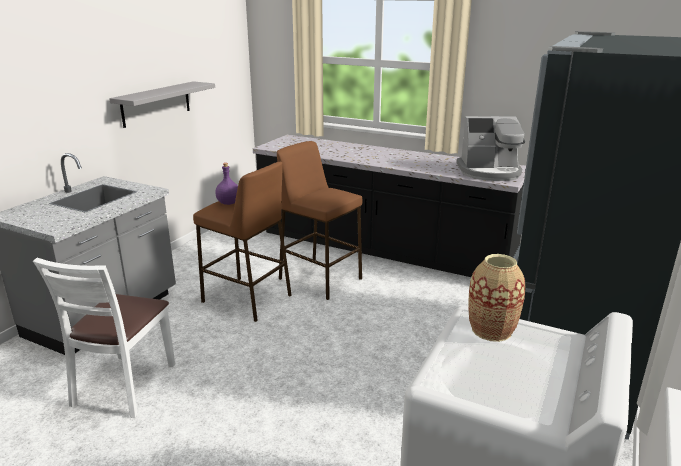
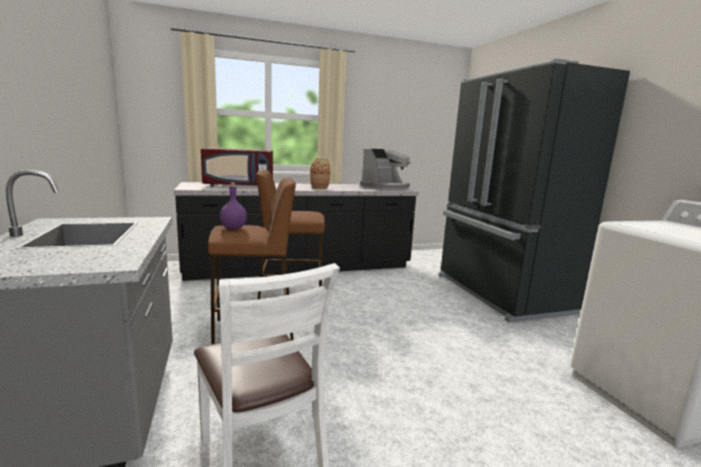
camera: 45 degrees left, 10 degrees down
grey shelf [109,81,215,128] -> none
vase [468,254,526,342] -> vase moved to [310,157,331,190]
none -> red microwave [201,148,273,187]

